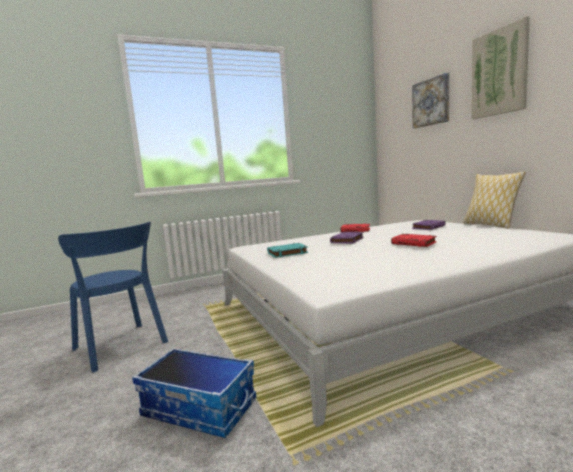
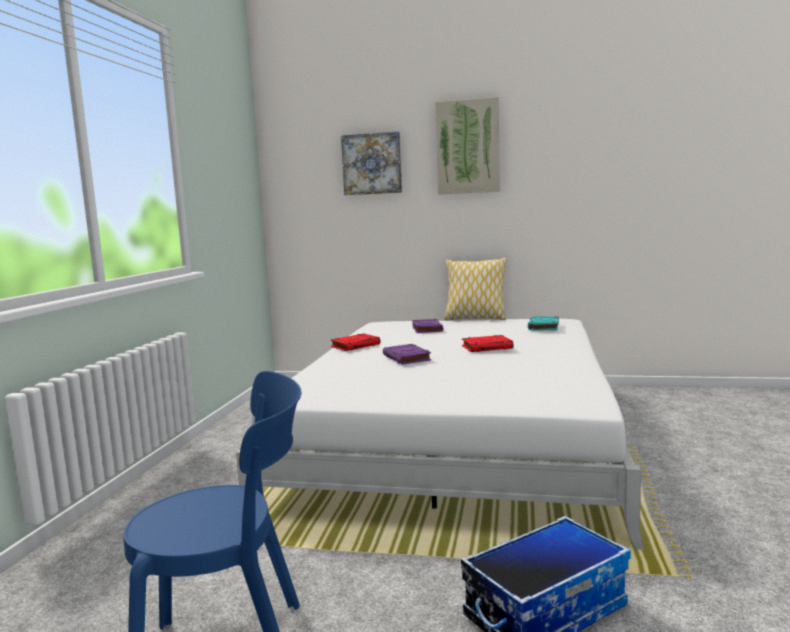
camera: 55 degrees left, 0 degrees up
turquoise book [267,243,308,258] -> turquoise book moved to [528,316,559,330]

